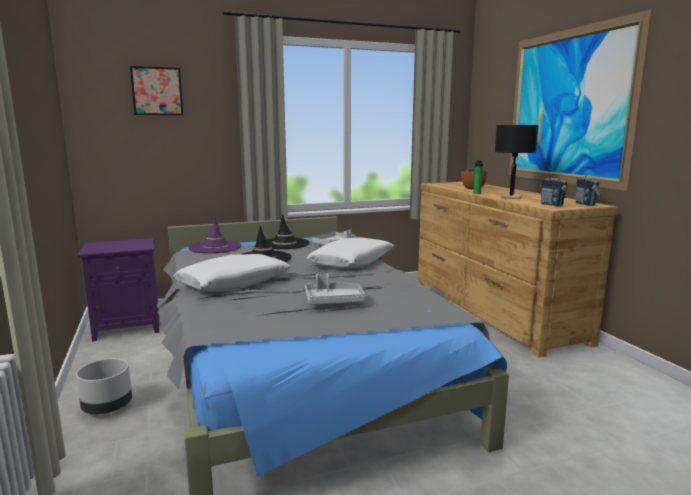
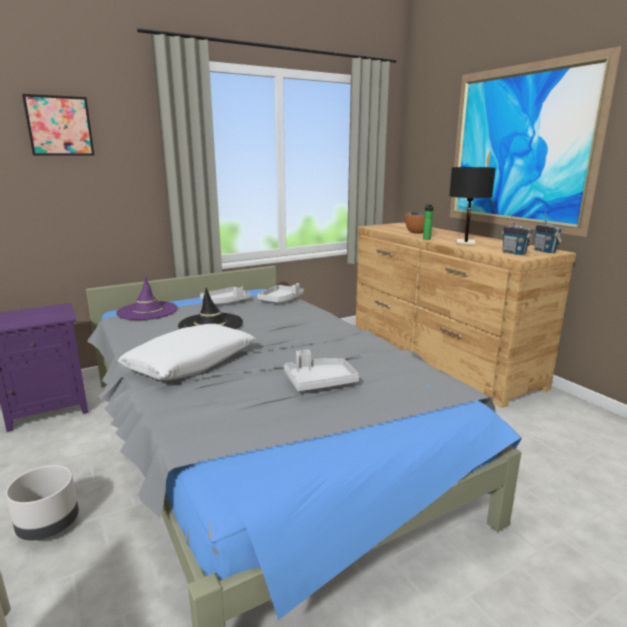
camera: 10 degrees left, 5 degrees up
black hat [267,214,310,249] -> grey tray [200,287,251,304]
white pillow [307,237,394,268] -> none

